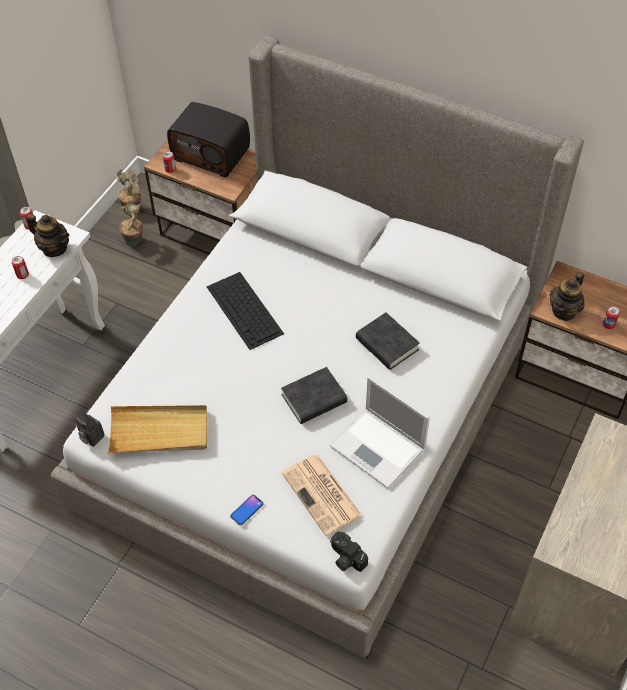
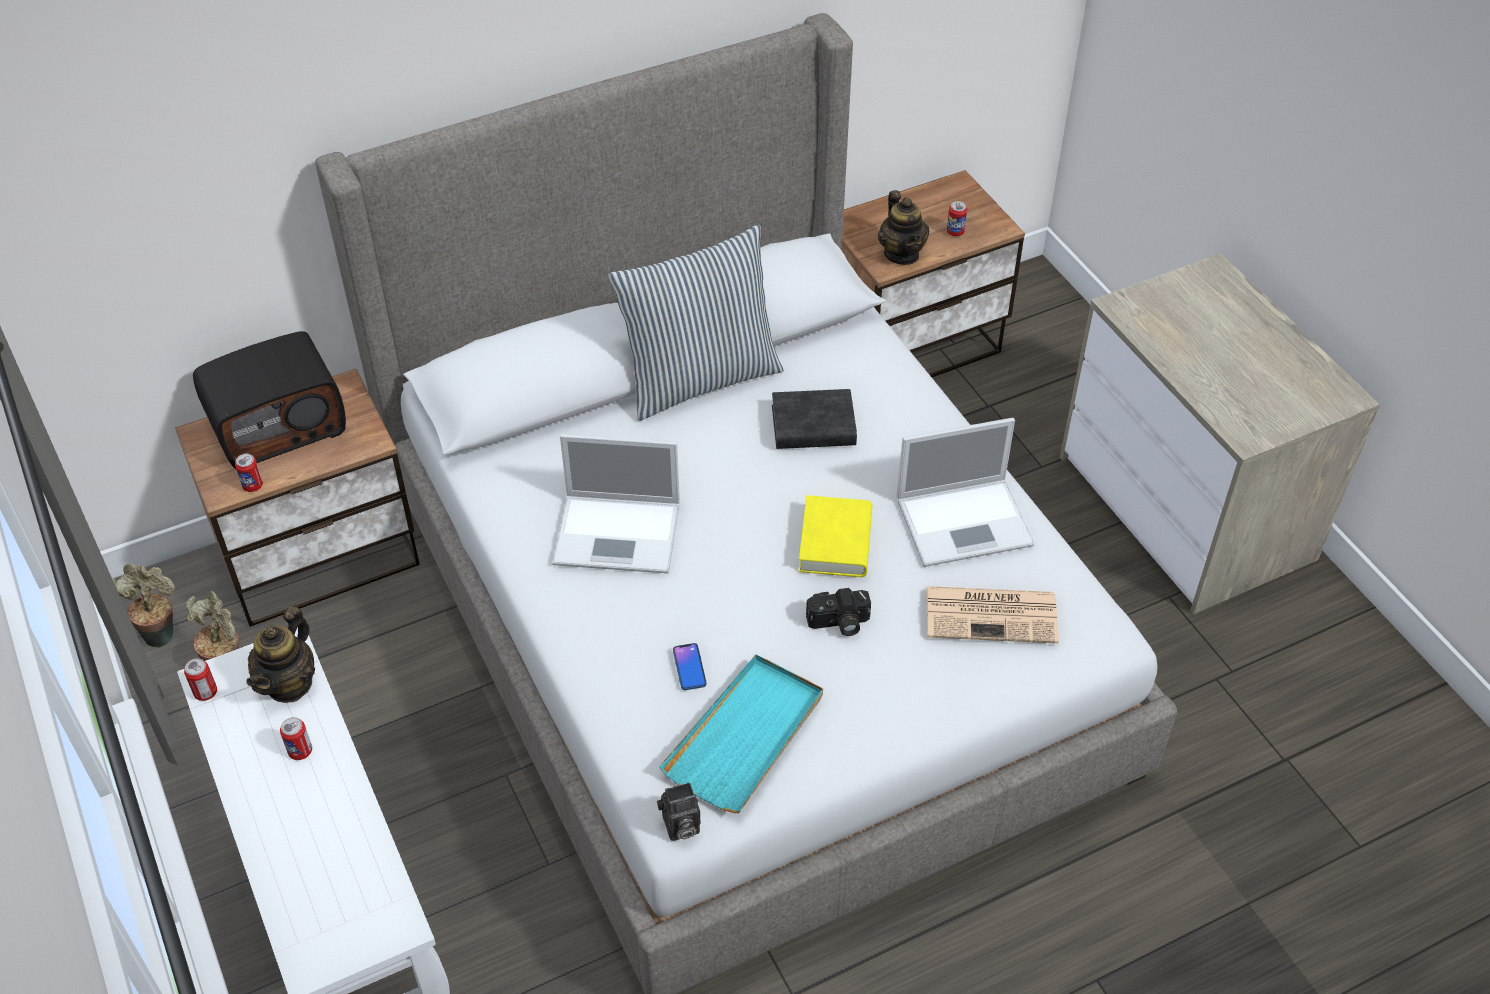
camera: 55 degrees left, 5 degrees down
teapot [27,214,69,257] -> teapot turned 135 degrees clockwise [246,606,315,703]
beige tray [107,405,207,453] -> turquoise tray [659,655,823,813]
keyboard [207,272,284,350] -> laptop [552,434,680,573]
phone [230,495,264,525] -> phone moved to [673,643,707,690]
black book [281,367,347,424] -> yellow book [799,495,872,577]
camera [330,531,368,572] -> camera moved to [806,588,871,636]
none -> pillow [608,225,784,421]

